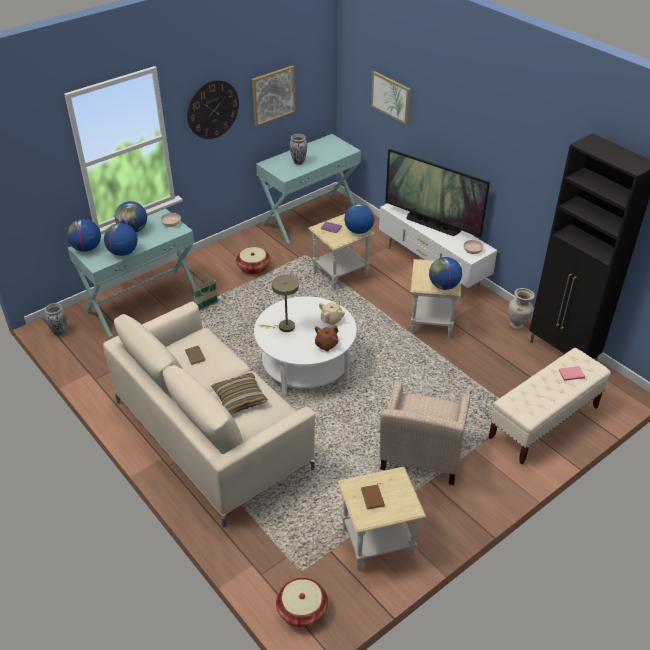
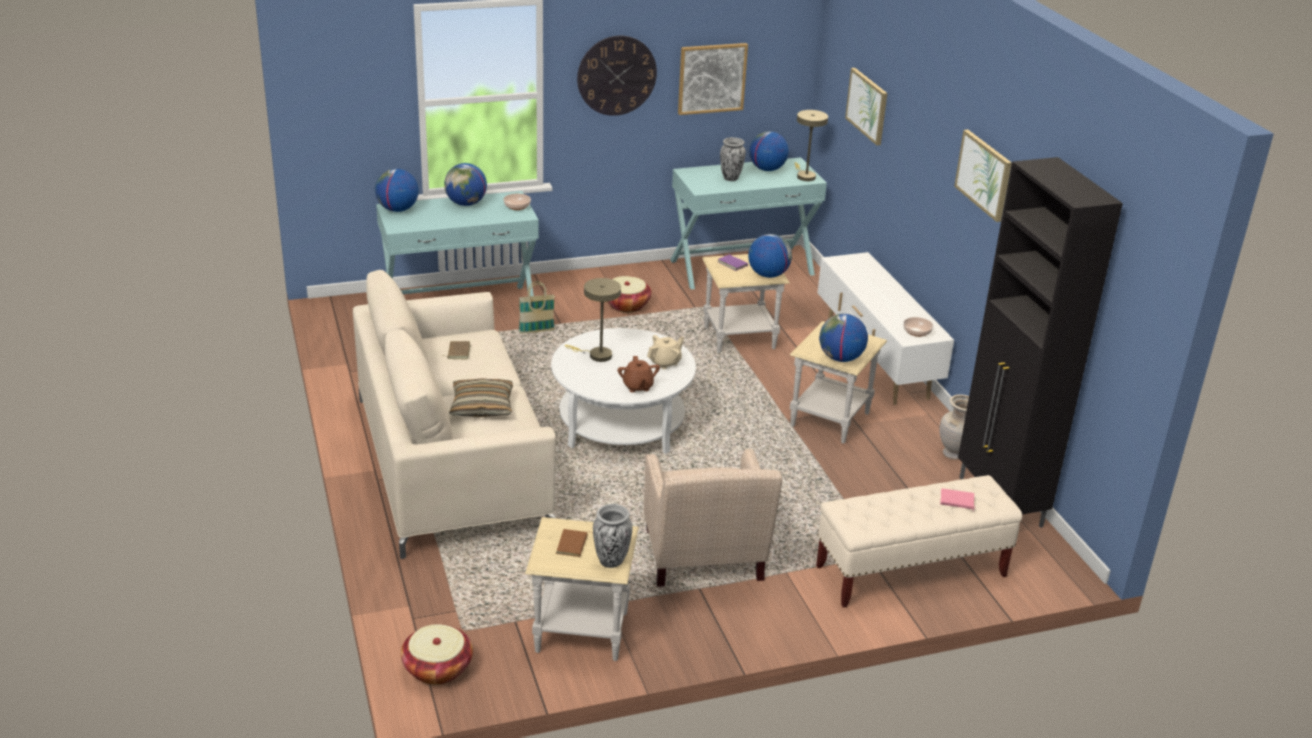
camera: 20 degrees right, 10 degrees down
vase [44,303,67,336] -> vase moved to [593,504,632,568]
globe [104,223,138,256] -> globe moved to [749,131,789,171]
brown teapot [315,325,338,351] -> brown teapot turned 75 degrees counterclockwise [618,356,660,392]
beige armchair [380,380,470,485] -> beige armchair turned 45 degrees counterclockwise [644,448,782,587]
television [385,149,490,237] -> none
none -> beige table lamp [795,110,828,181]
none -> picture [954,130,1012,222]

